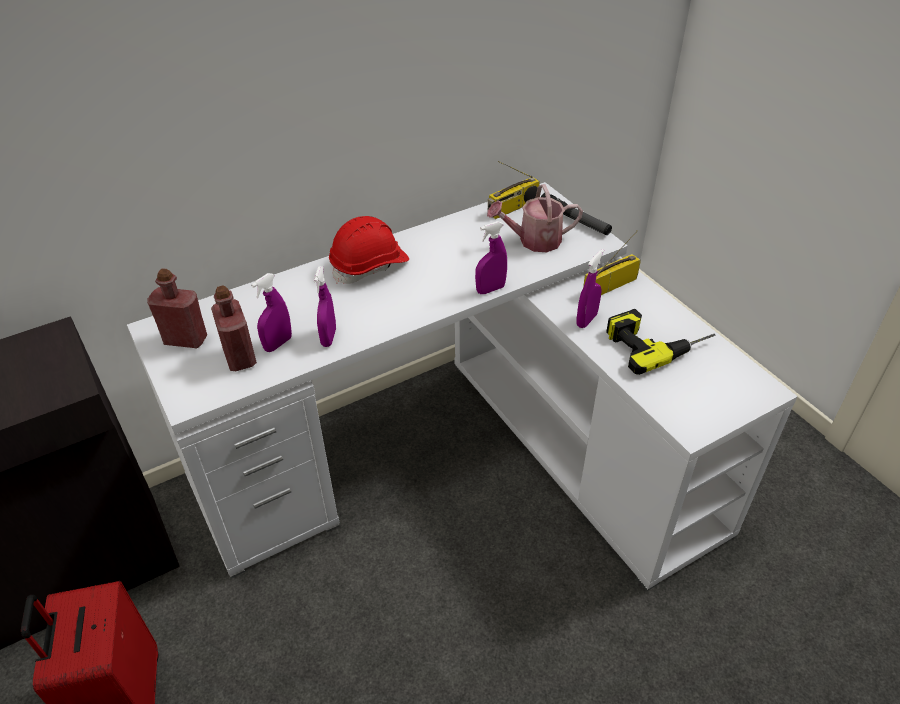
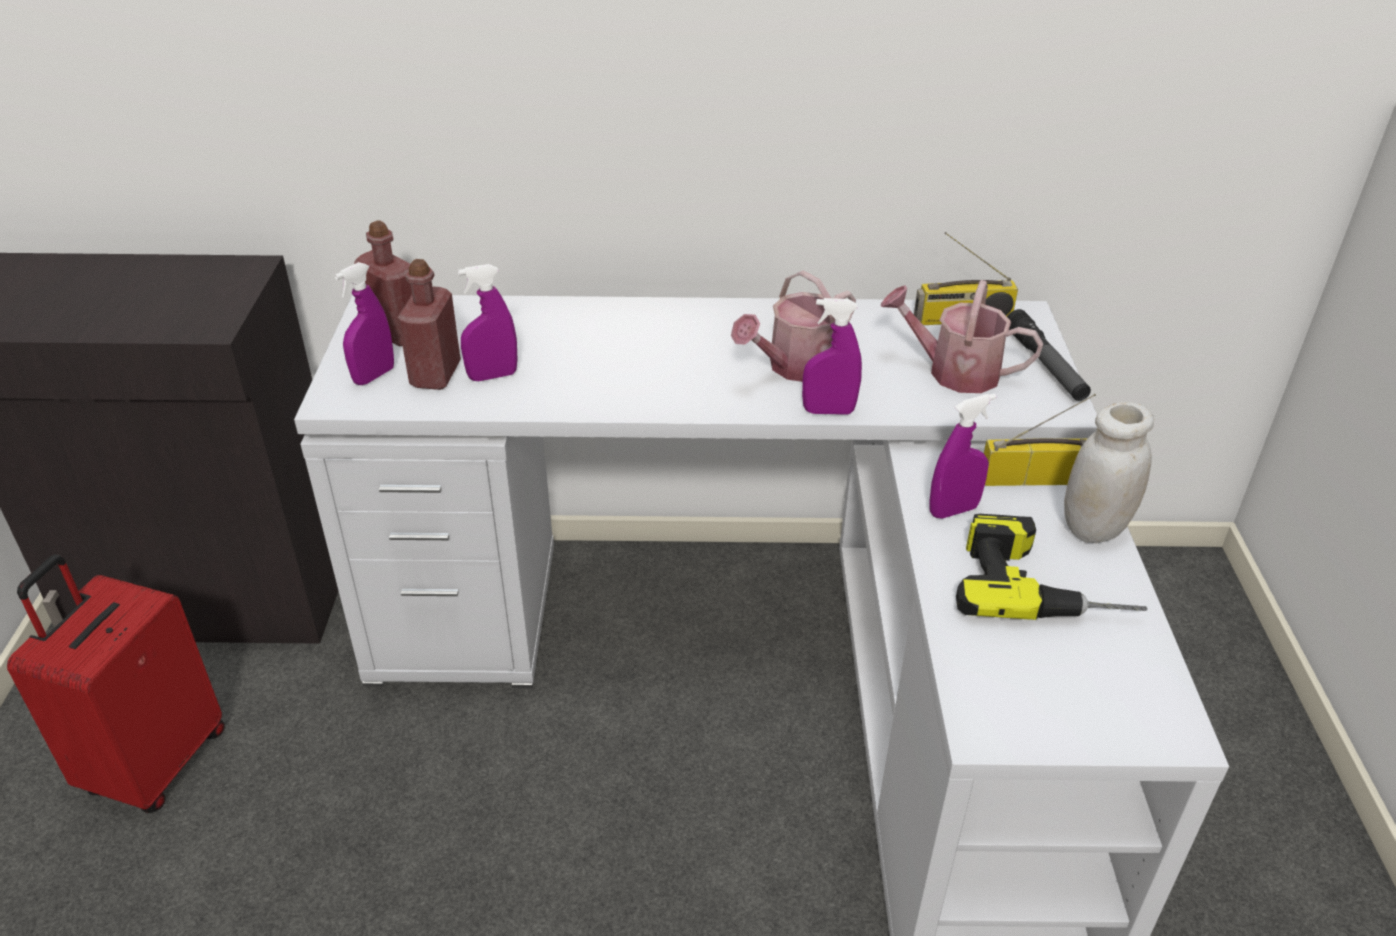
camera: 30 degrees right, 5 degrees down
purple spray bottle [314,266,336,347] -> purple spray bottle moved to [334,262,394,385]
red hard hat [329,216,409,284] -> none
none -> watering can [731,270,856,382]
none -> white jar [1064,401,1154,543]

